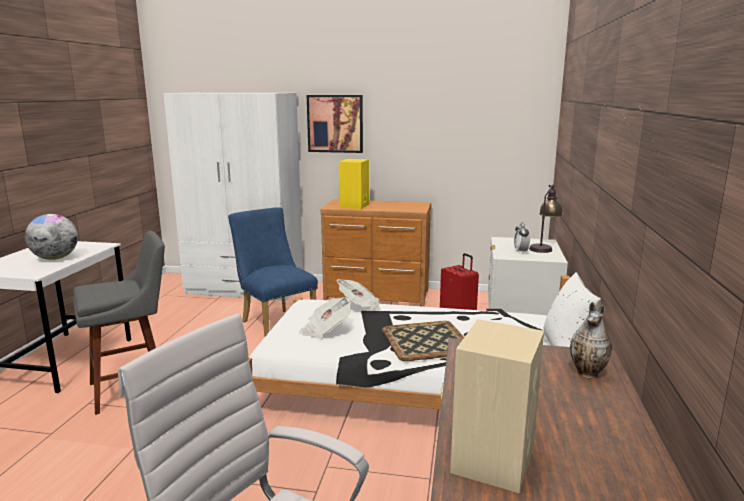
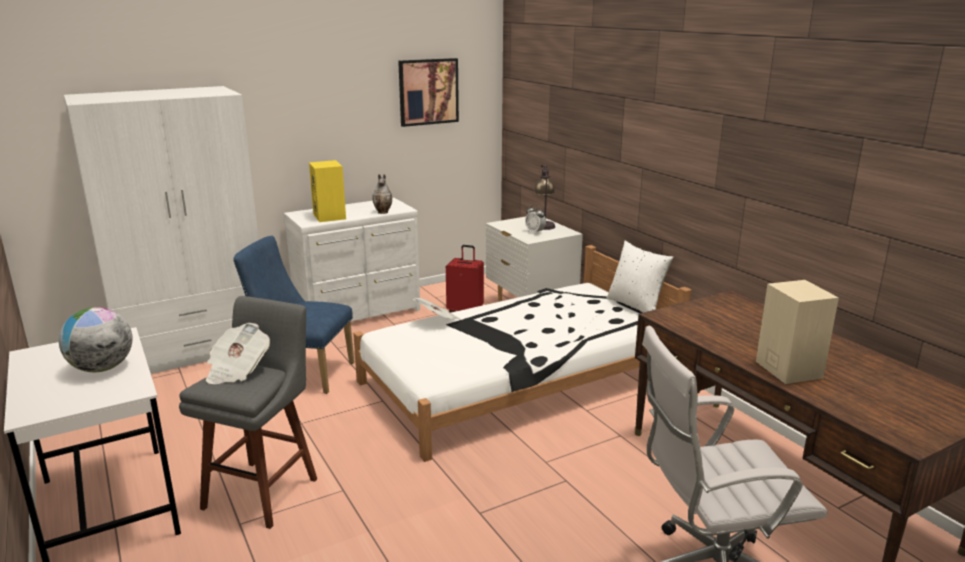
camera: 40 degrees left, 5 degrees up
newspaper [299,297,351,338] -> newspaper moved to [206,323,270,384]
picture [307,95,363,153] -> picture moved to [398,58,459,127]
brown dresser [321,199,431,307] -> white dresser [284,198,420,322]
tray [382,321,464,361] -> none
vase [570,302,612,379] -> vase moved to [372,174,392,214]

